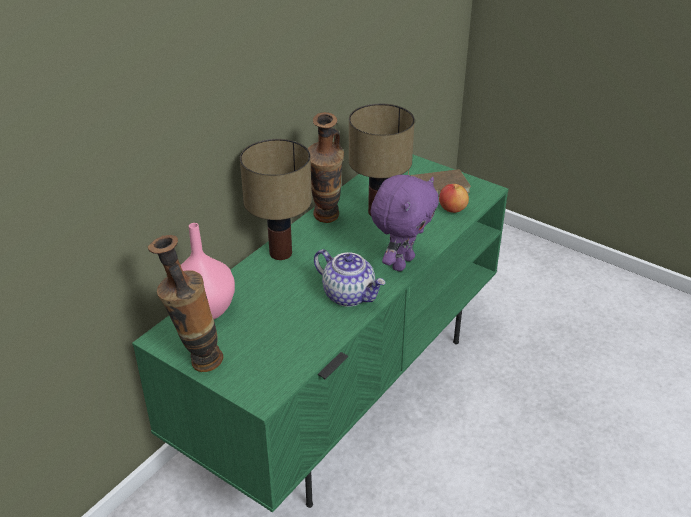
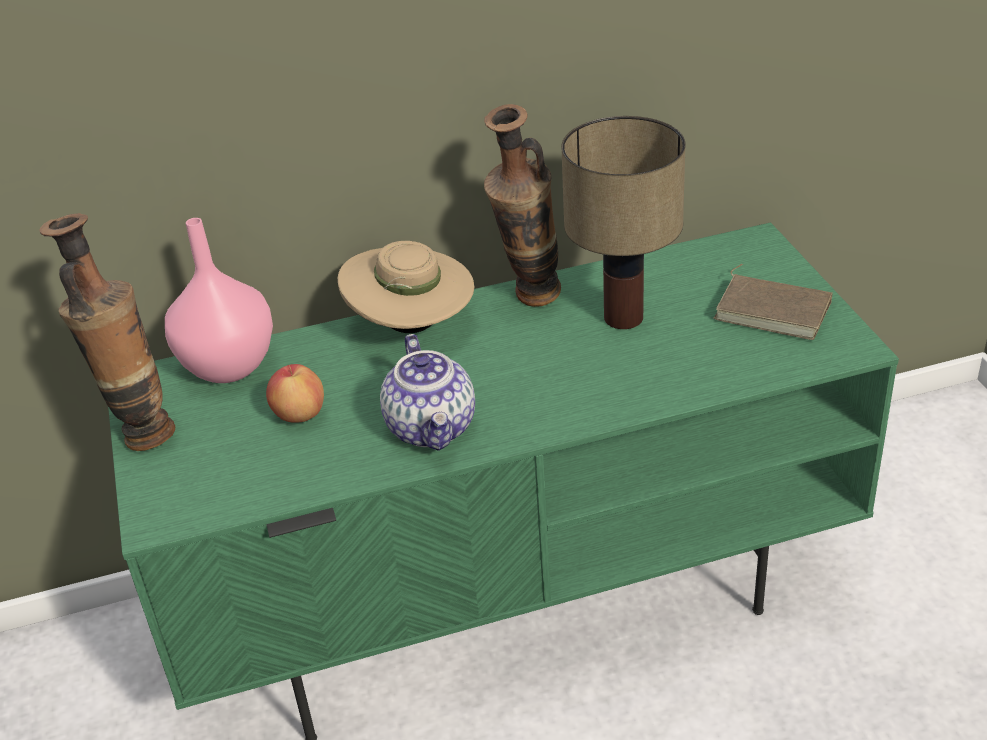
camera: 40 degrees right, 0 degrees up
table lamp [240,139,312,260] -> beige hat [338,241,474,333]
purple plush toy [370,175,439,271] -> none
apple [439,184,469,213] -> apple moved to [266,364,324,423]

